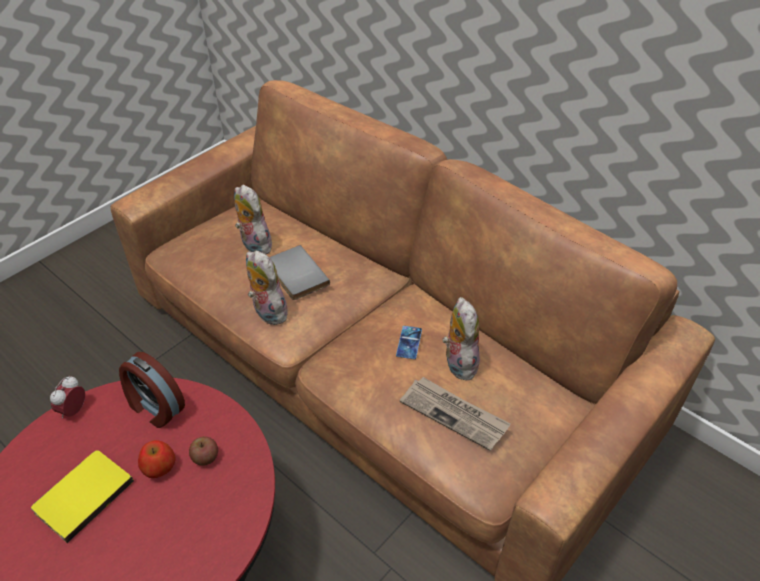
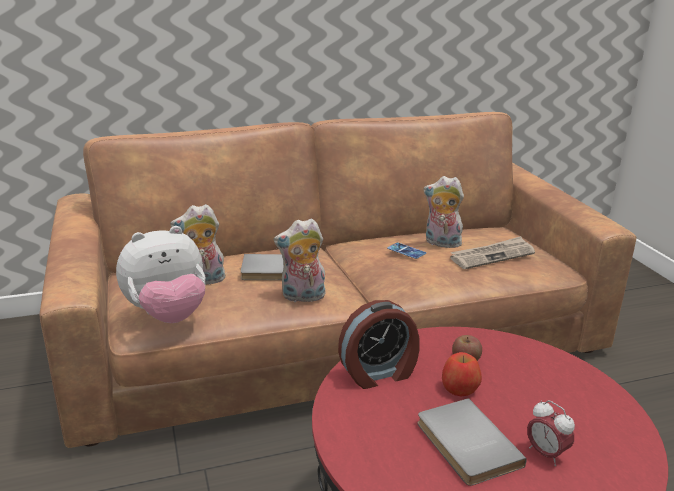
camera: 60 degrees left, 20 degrees down
yellow book [31,450,134,543] -> grey book [417,398,527,486]
alarm clock [50,376,85,418] -> alarm clock moved to [527,400,575,466]
none -> plush toy [116,226,205,323]

